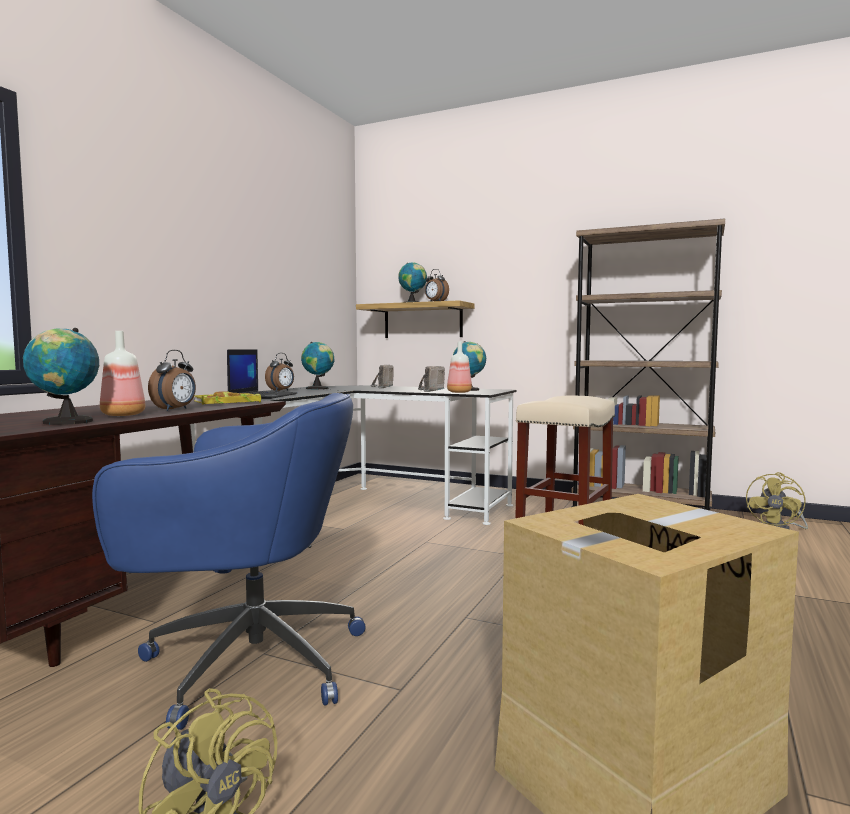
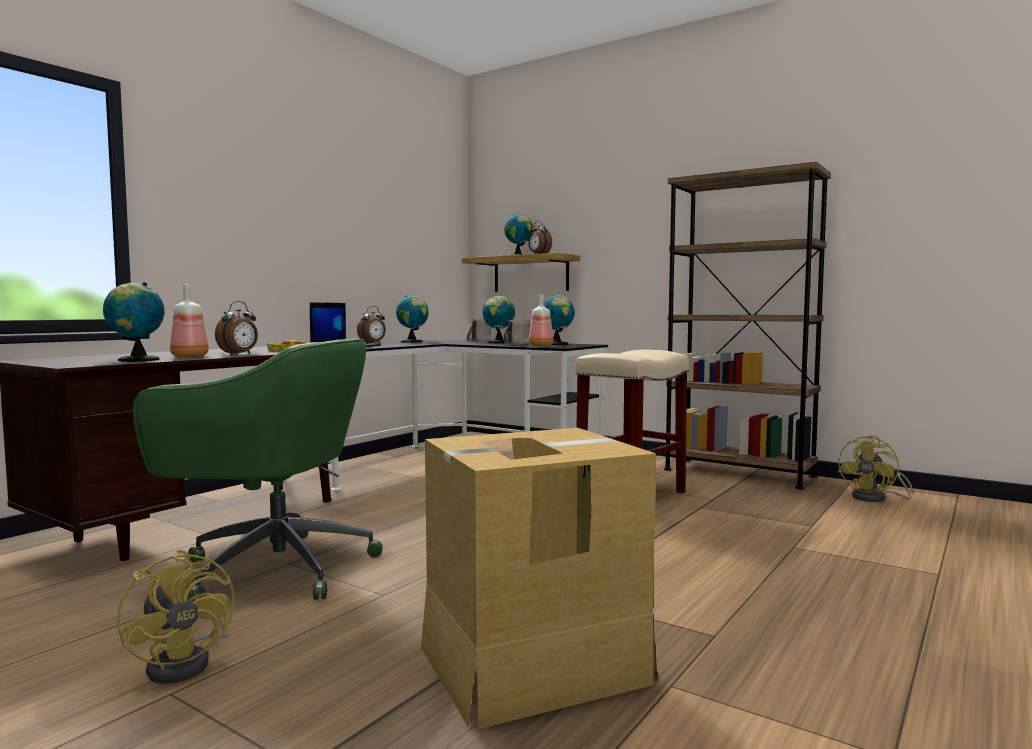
camera: 10 degrees right, 0 degrees up
blue office chair [92,393,366,730] -> green office chair [133,339,383,600]
none -> globe [482,295,515,343]

